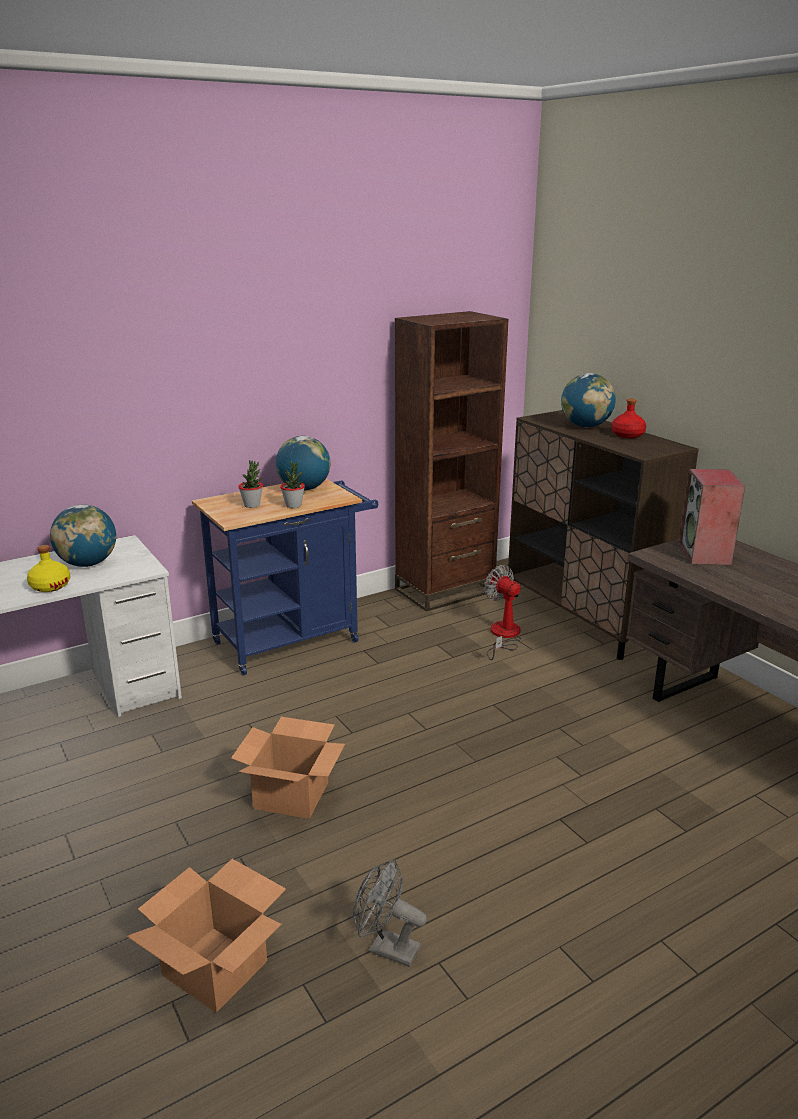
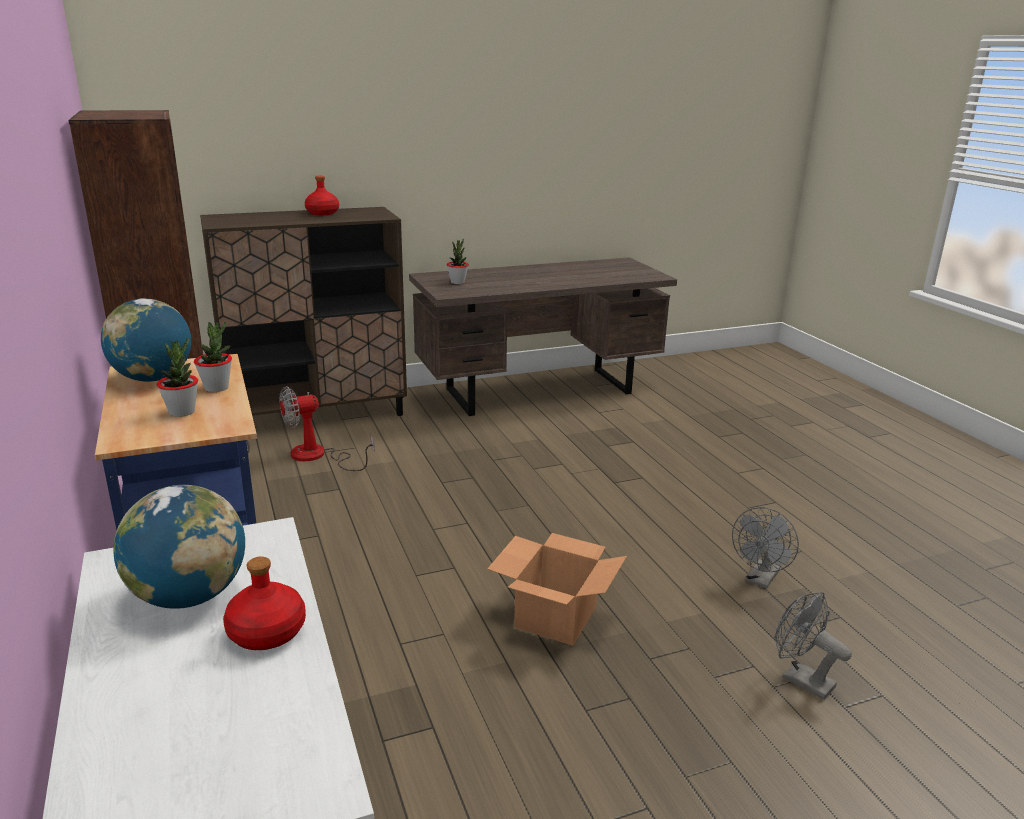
camera: 80 degrees left, 0 degrees up
yellow bottle [27,545,70,592] -> red bottle [223,557,306,650]
cardboard box [127,859,286,1013] -> grey fan [775,592,852,700]
globe [561,373,616,427] -> none
speaker [679,469,745,565] -> potted plant [447,239,469,284]

